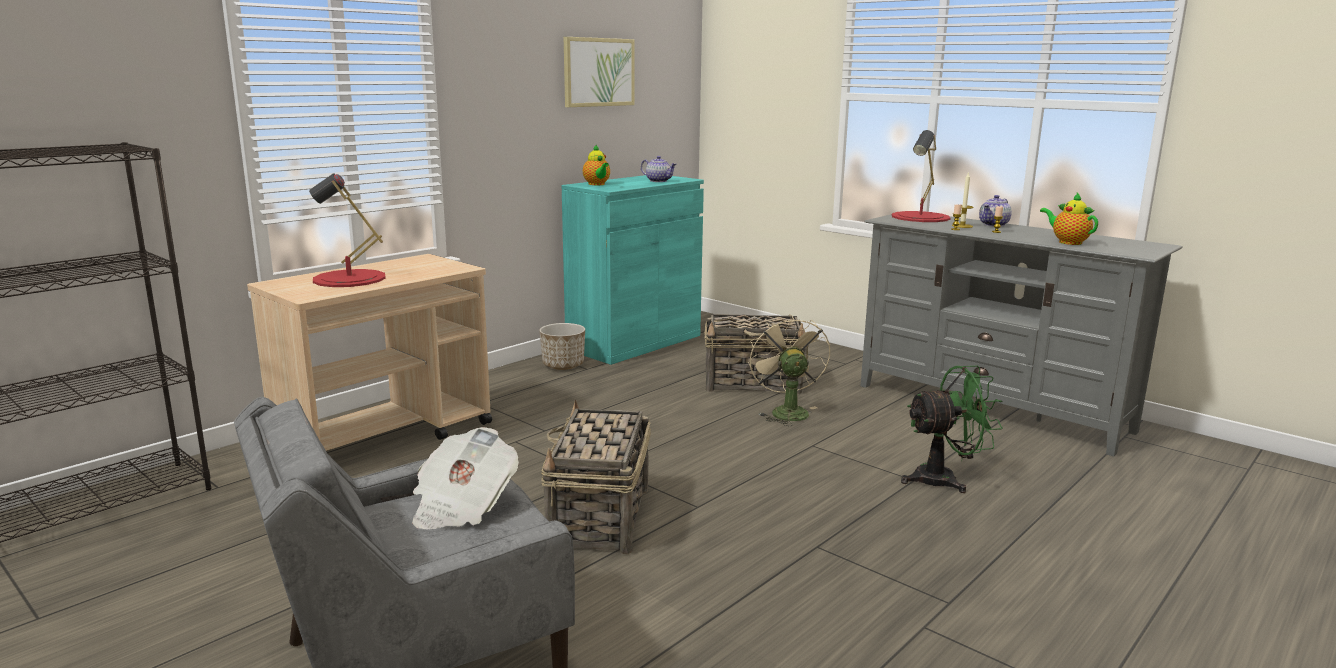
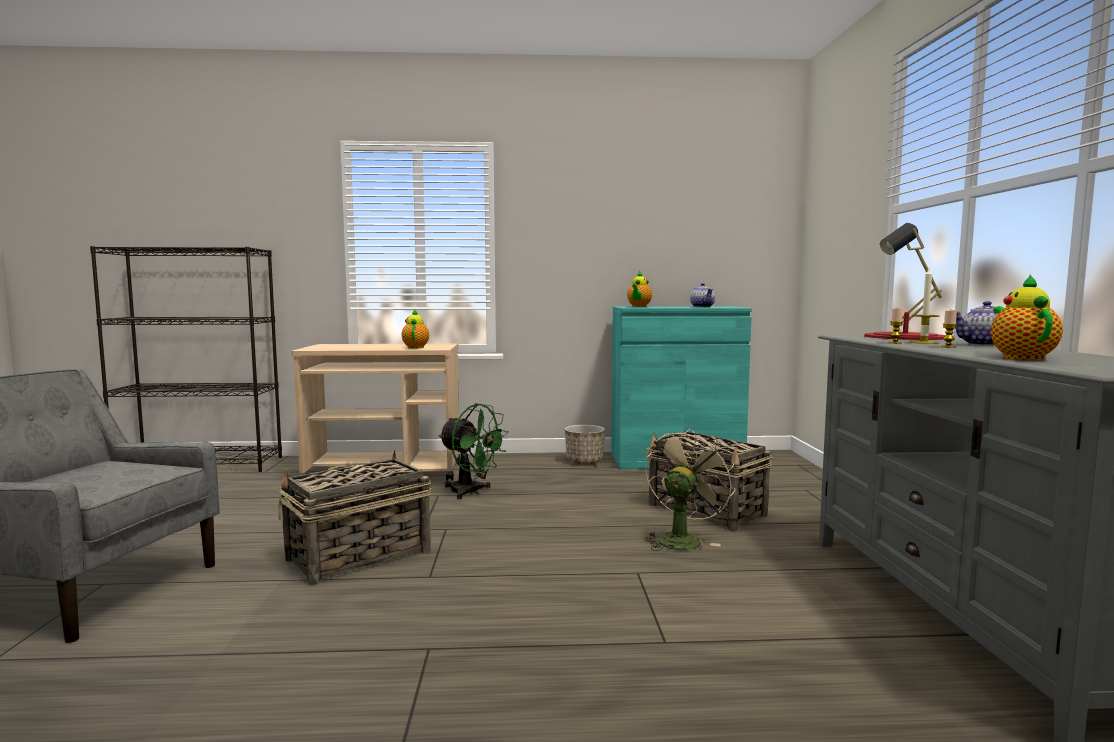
camera: 45 degrees right, 10 degrees down
red table lamp [309,173,386,287] -> none
newspaper [412,427,519,530] -> none
picture [564,37,634,107] -> none
green fan [901,366,1003,493] -> green fan moved to [439,403,509,499]
none -> teapot [402,309,429,349]

